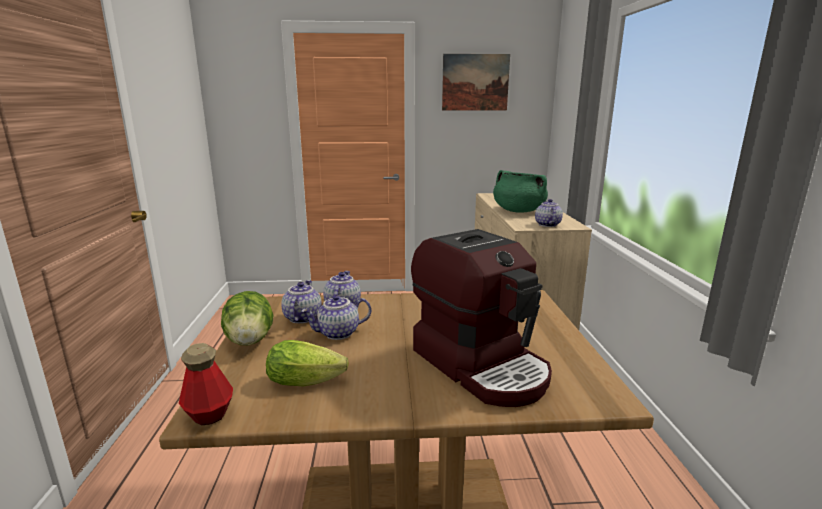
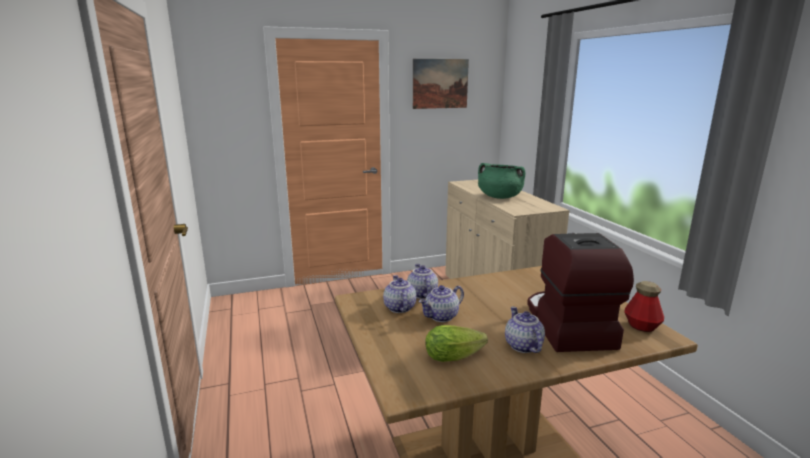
camera: 15 degrees left, 0 degrees up
bottle [179,343,233,425] -> bottle moved to [624,281,664,332]
lettuce [221,291,273,345] -> none
coffee machine [411,229,552,407] -> coffee machine turned 135 degrees counterclockwise [527,233,634,352]
teapot [535,199,563,227] -> teapot moved to [505,307,545,353]

